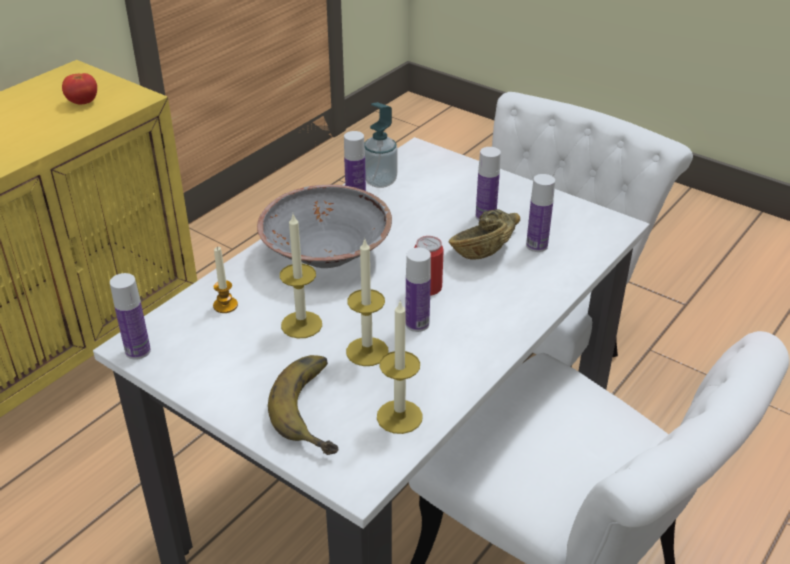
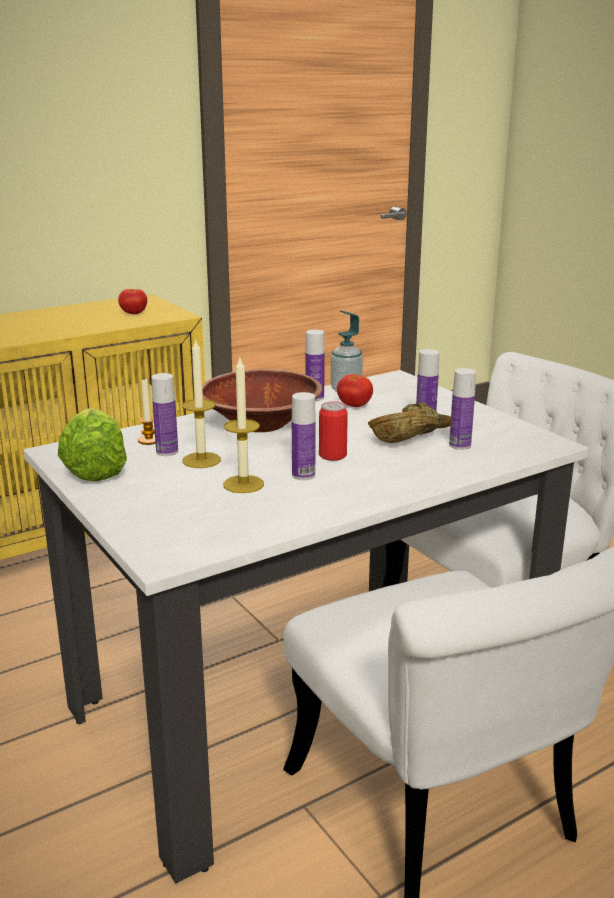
camera: 20 degrees right, 15 degrees down
bottle [110,273,151,360] -> bottle moved to [151,373,178,456]
grey bowl [257,185,392,268] -> brown bowl [202,369,322,432]
banana [268,355,338,455] -> none
candle [377,301,423,434] -> none
none -> lettuce [58,408,127,481]
none -> tomato [337,374,373,407]

